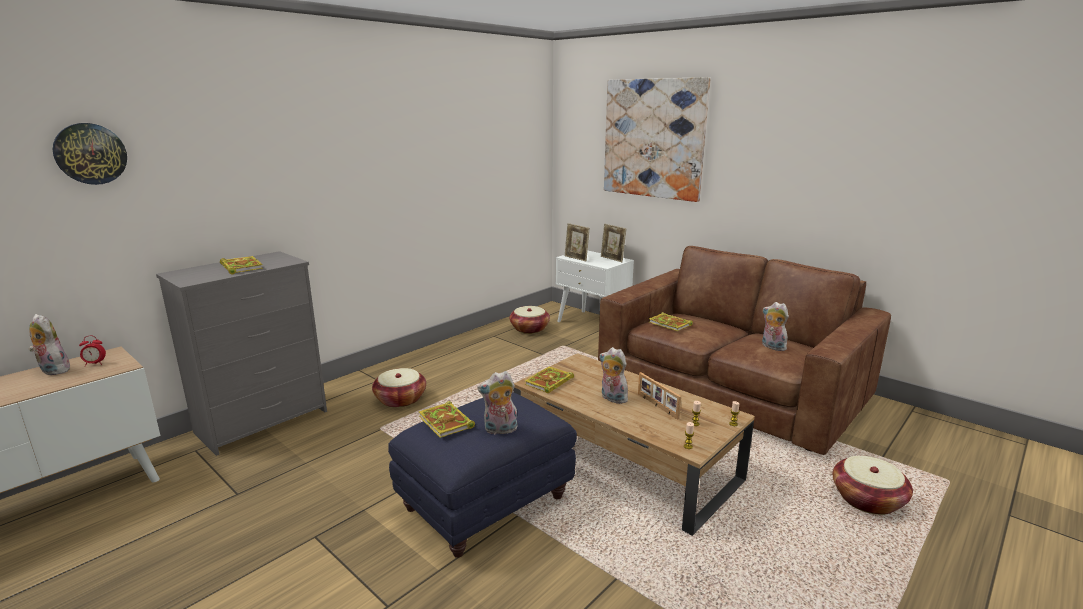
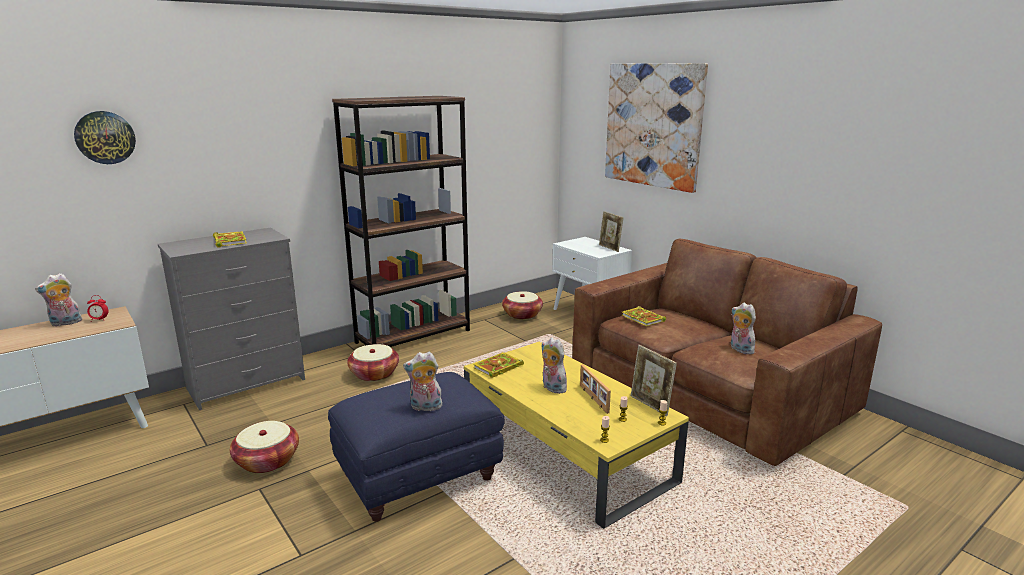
camera: 10 degrees right, 0 degrees up
plush toy [29,314,70,375] -> plush toy turned 75 degrees counterclockwise [35,273,82,326]
book [419,401,475,438] -> none
brown coffee table [514,353,755,536] -> yellow coffee table [464,342,689,529]
picture frame [565,223,590,261] -> picture frame moved to [631,345,677,416]
basket [833,456,913,515] -> basket moved to [230,421,299,474]
none -> brown bookcase [332,96,470,347]

